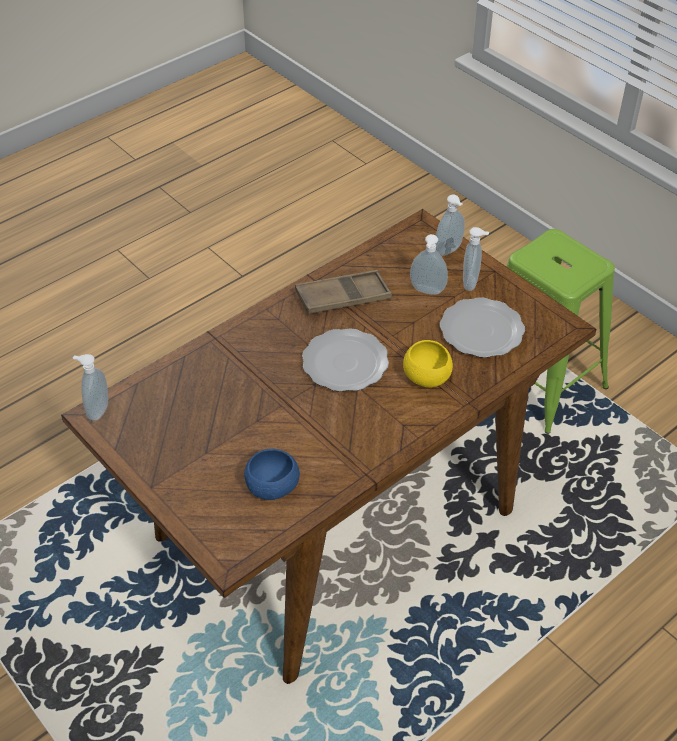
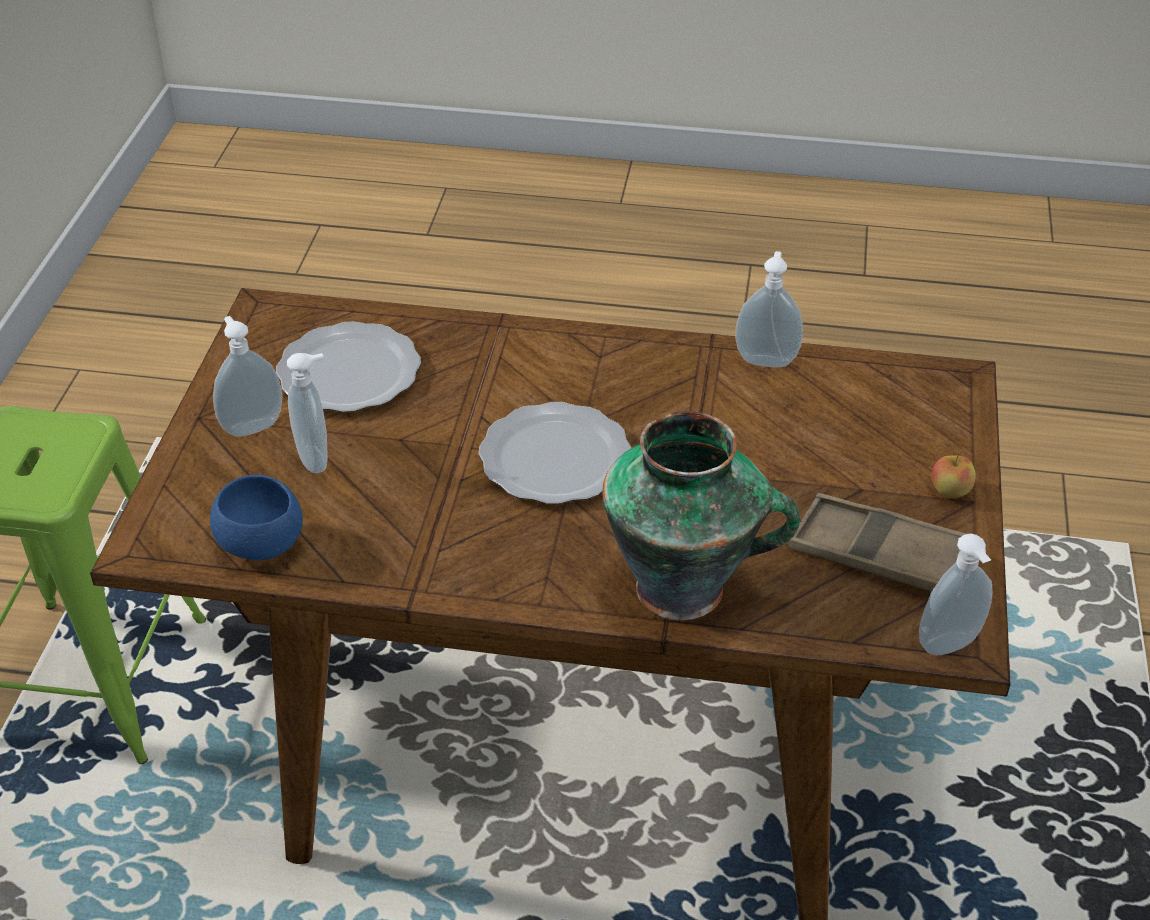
camera: 130 degrees left, 5 degrees down
blue bowl [244,449,300,500] -> blue bowl moved to [210,475,303,560]
brown tray [295,270,392,314] -> brown tray moved to [788,493,984,592]
yellow bowl [403,340,453,388] -> none
soap dispenser [436,194,465,256] -> soap dispenser moved to [735,251,803,367]
none -> vase [602,411,800,620]
none -> apple [932,451,976,498]

